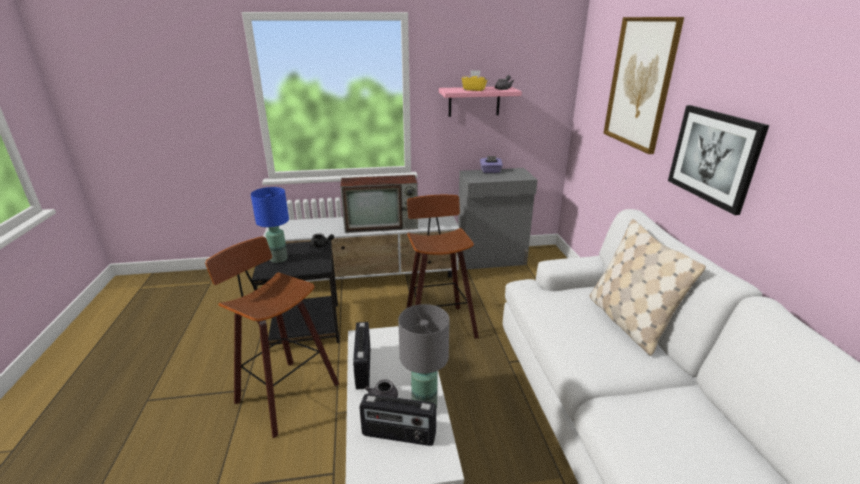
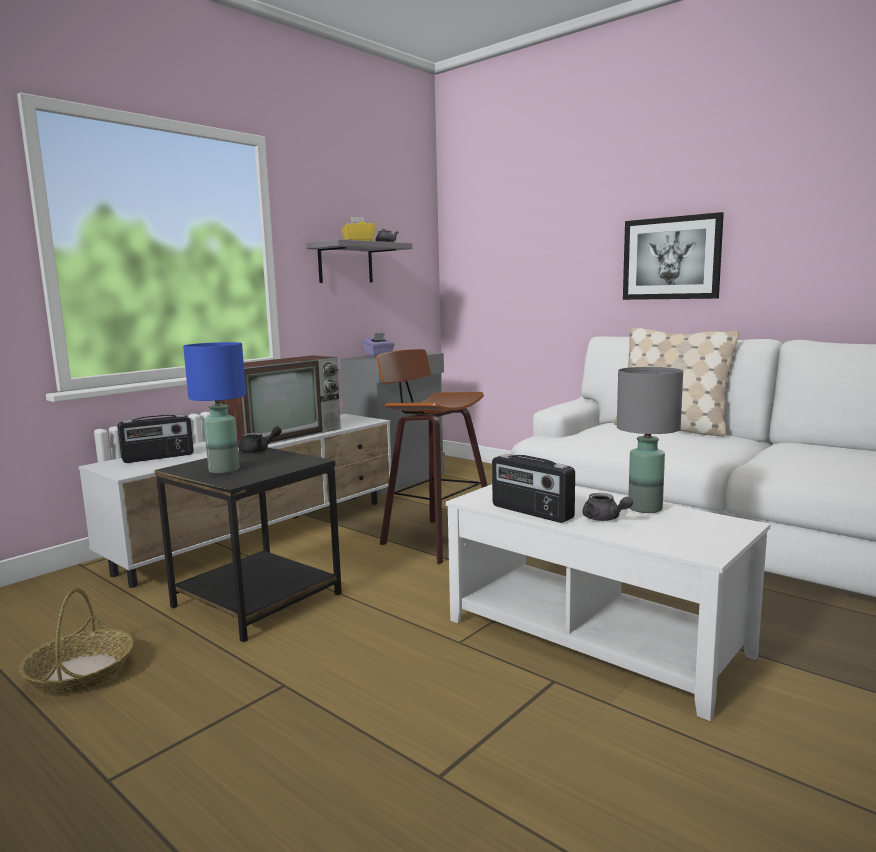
camera: 40 degrees left, 15 degrees down
stool [205,236,339,438] -> none
radio [359,394,436,446] -> radio moved to [117,415,194,463]
pink shelf [439,87,522,117] -> grey shelf [306,239,413,283]
picture [603,17,684,154] -> none
none -> basket [19,588,133,694]

